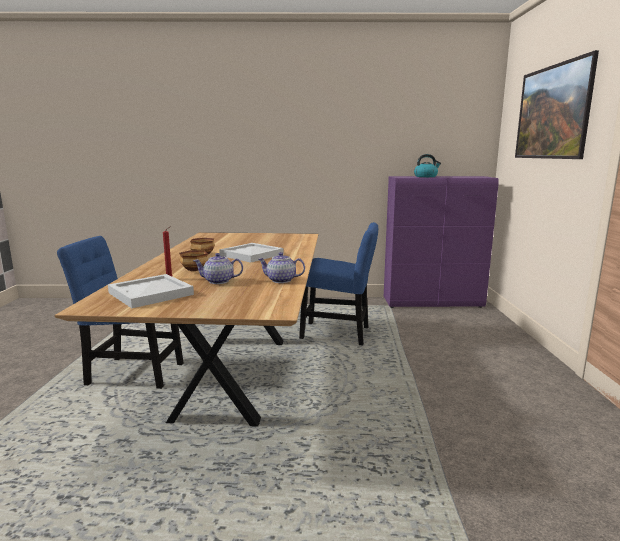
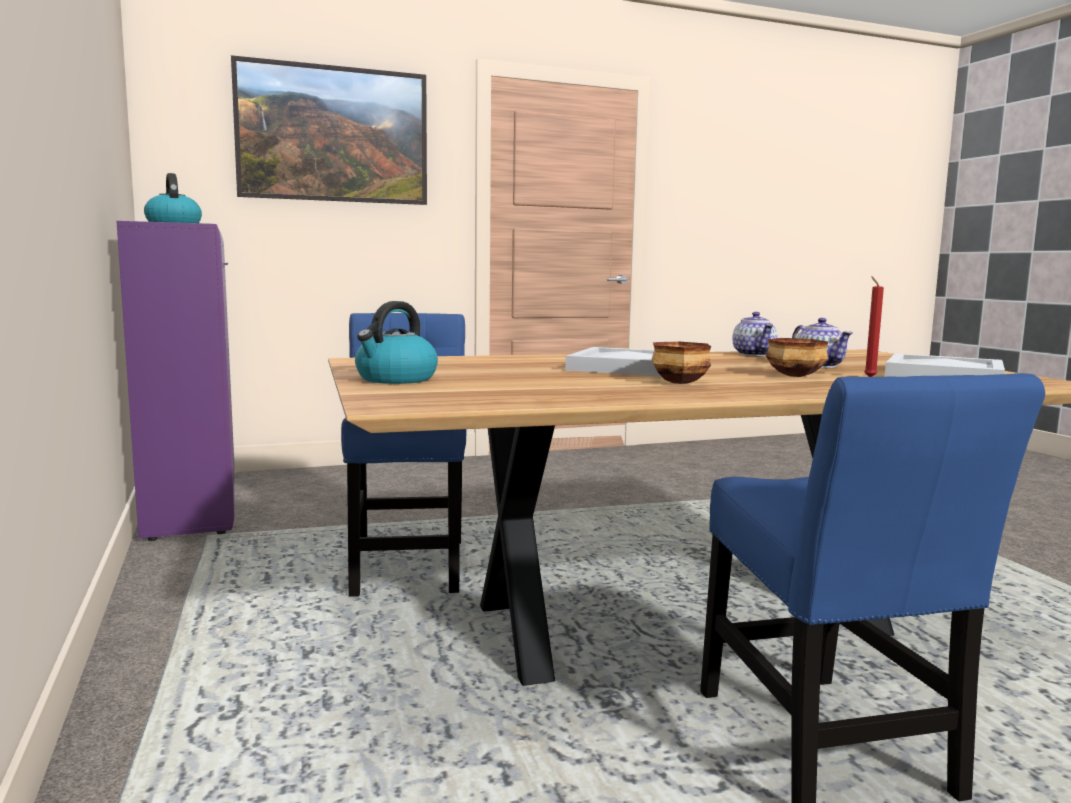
camera: 110 degrees left, 5 degrees down
none -> kettle [355,301,438,384]

